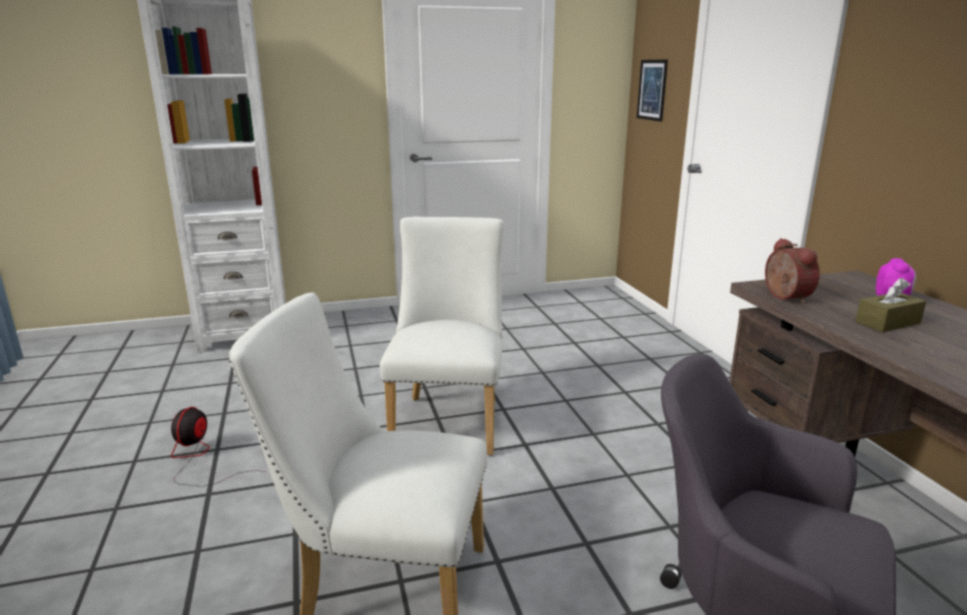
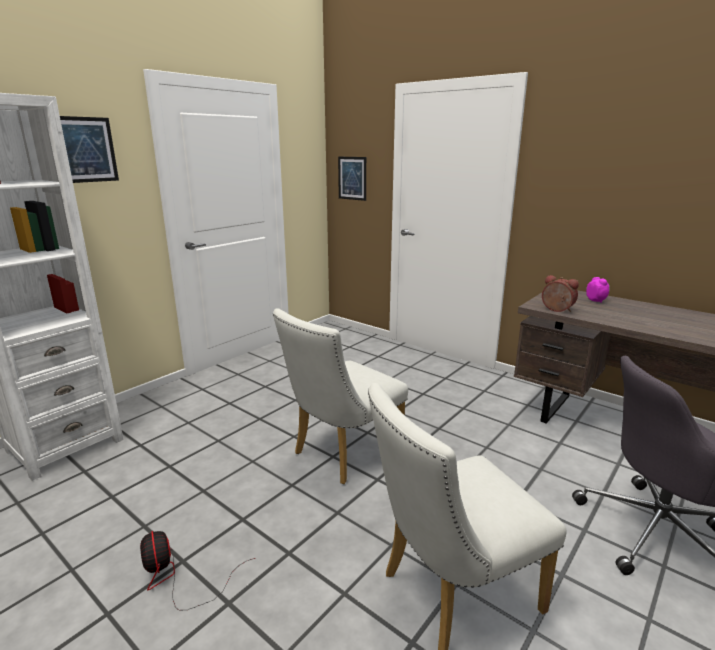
camera: 35 degrees left, 0 degrees up
white chair [380,217,504,456] -> white chair turned 105 degrees counterclockwise [273,308,408,484]
brown tissue box [855,278,926,332] -> none
none -> picture [60,116,119,183]

